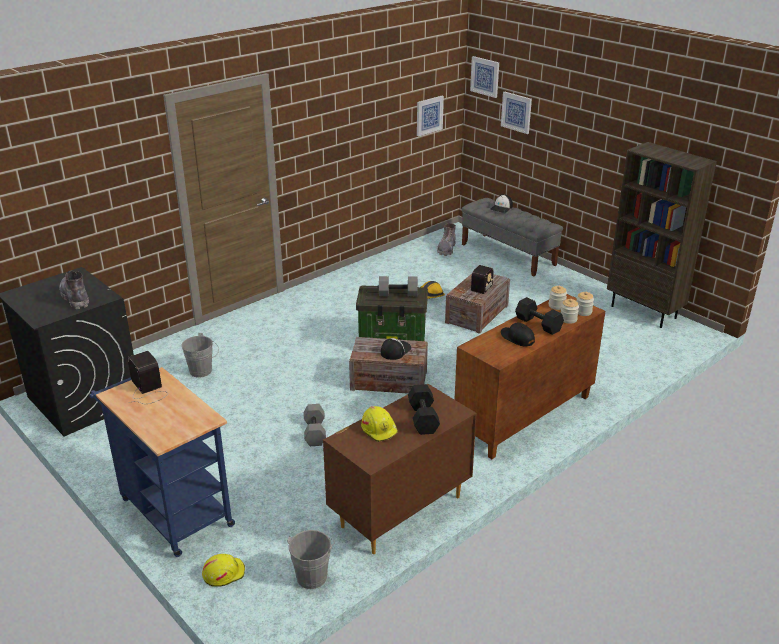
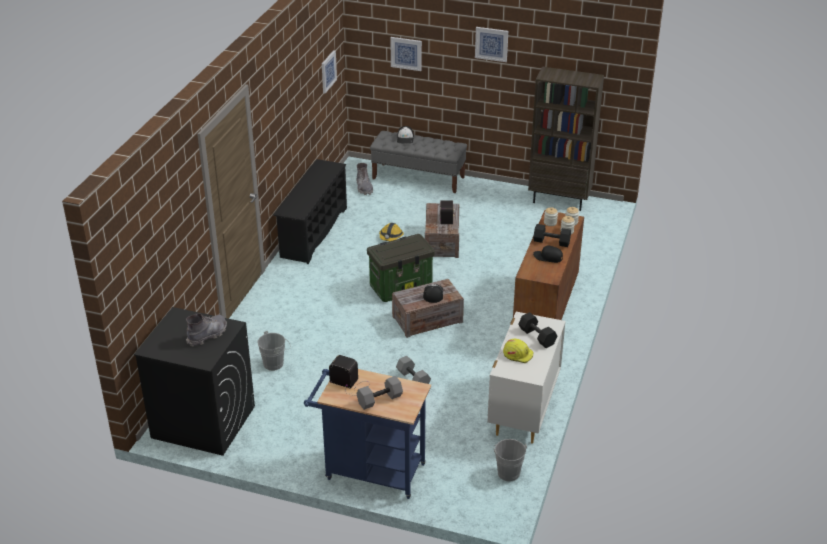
camera: 30 degrees left, 5 degrees up
grey boot [59,271,89,309] -> grey boot turned 105 degrees clockwise [186,313,227,347]
yellow hard hat [202,554,245,587] -> none
brown dresser [323,384,477,554] -> white dresser [487,312,566,444]
grey dumbbell [379,276,418,296] -> grey dumbbell moved to [356,376,403,410]
picture [470,56,499,98] -> picture moved to [475,27,508,62]
none -> black shoe rack [273,159,347,264]

